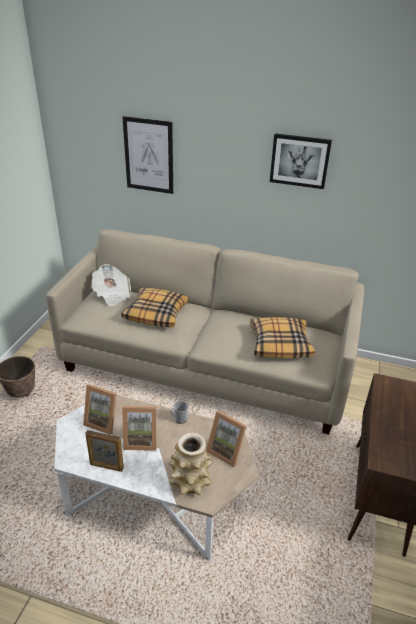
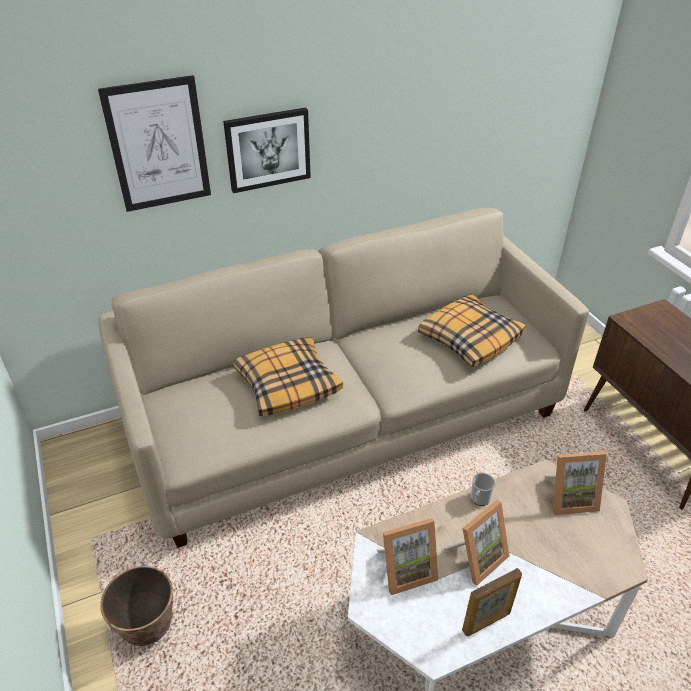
camera: 40 degrees left, 5 degrees up
newspaper [91,264,131,306] -> none
vase [169,433,213,495] -> none
picture [270,133,332,189] -> picture moved to [223,107,311,193]

